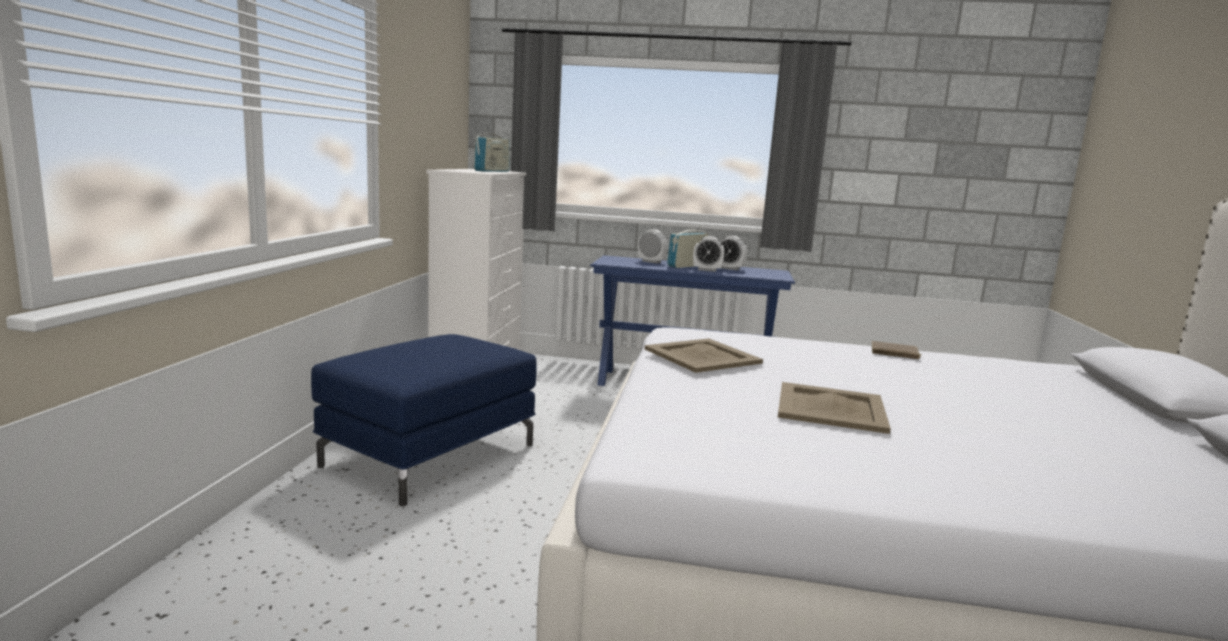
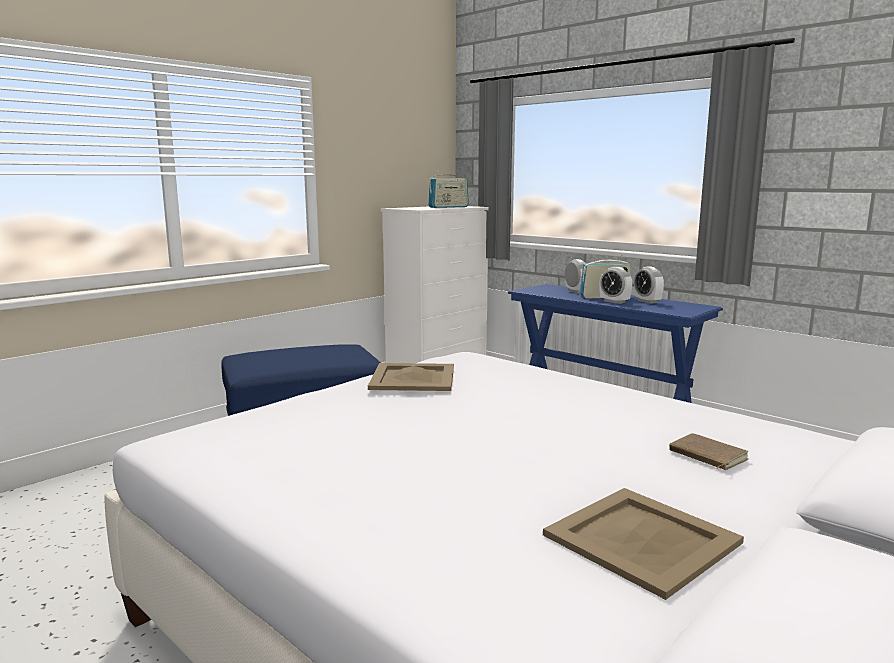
camera: 35 degrees right, 0 degrees up
beige tray [778,382,891,434] -> beige tray moved to [543,488,744,600]
brown book [871,341,922,359] -> brown book moved to [669,433,749,470]

